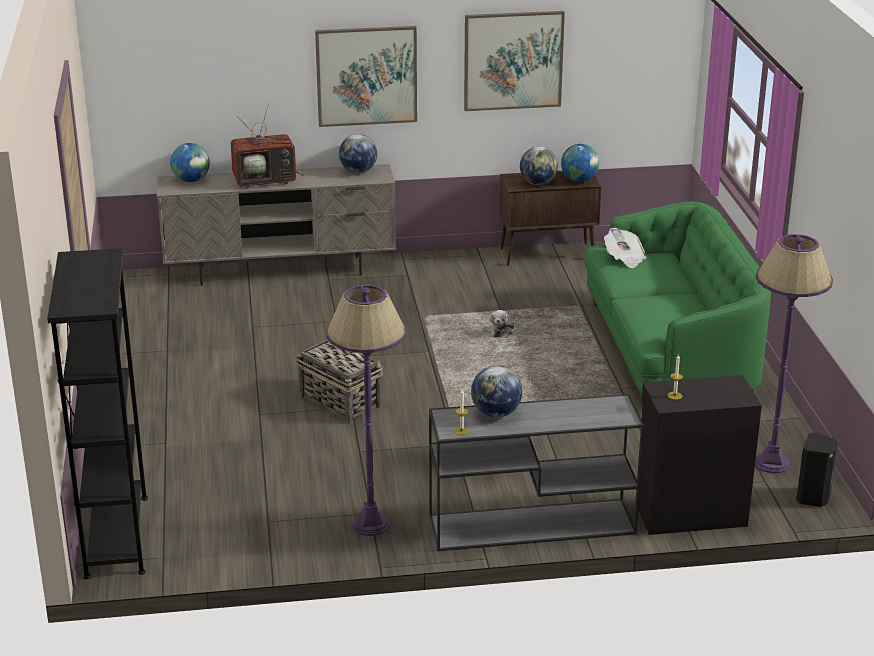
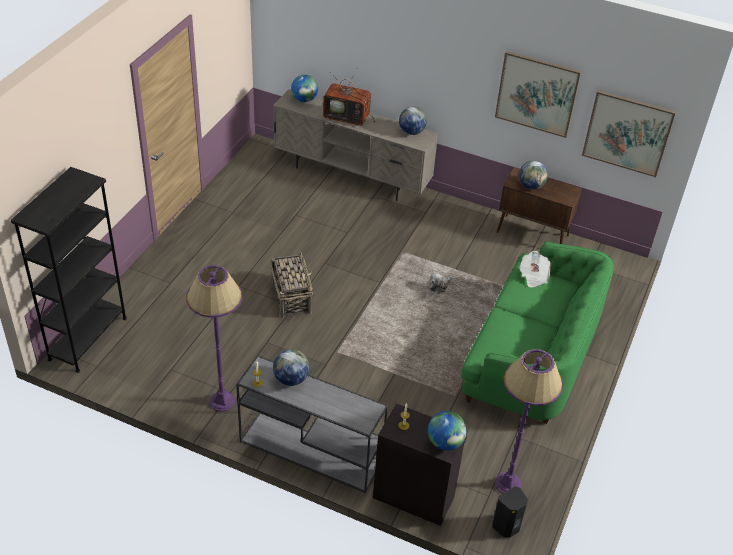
camera: 30 degrees right, 15 degrees up
picture [315,26,417,127] -> picture moved to [582,90,676,177]
globe [561,144,599,182] -> globe moved to [428,411,467,450]

